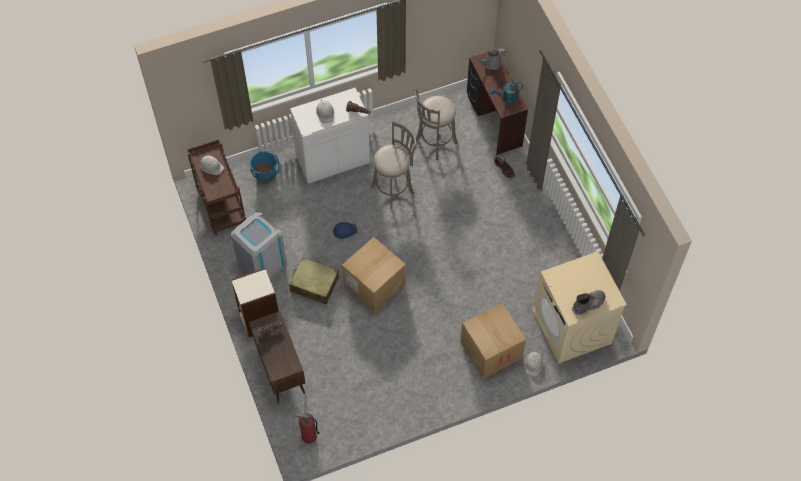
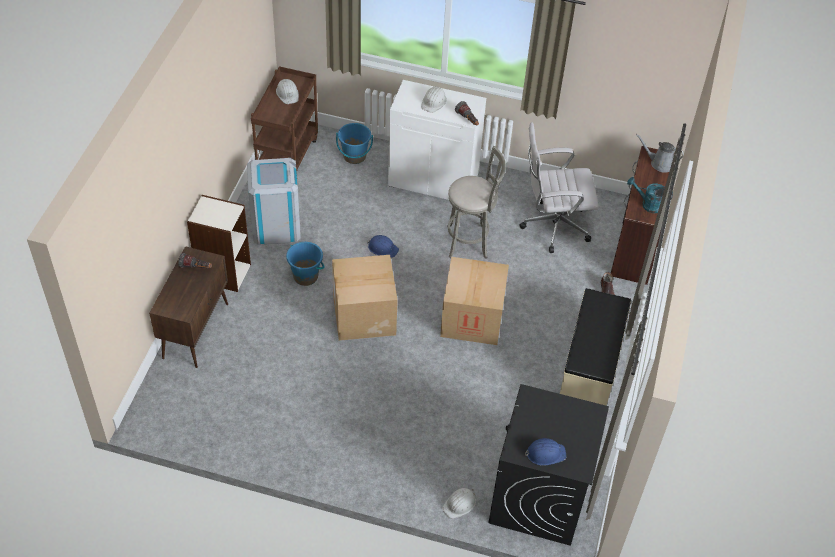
camera: 35 degrees right, 10 degrees down
beige suitcase [289,257,339,304] -> blue bucket [286,242,325,286]
fire extinguisher [295,412,319,443] -> none
grey stool [414,88,458,160] -> white office chair [519,122,599,253]
cardboard box [460,303,526,379] -> cardboard box moved to [440,257,509,345]
beige washing machine [533,251,627,363] -> black washing machine [489,384,609,546]
grey boot [572,290,606,315] -> blue hard hat [525,438,566,466]
none -> beige bench [560,288,631,406]

